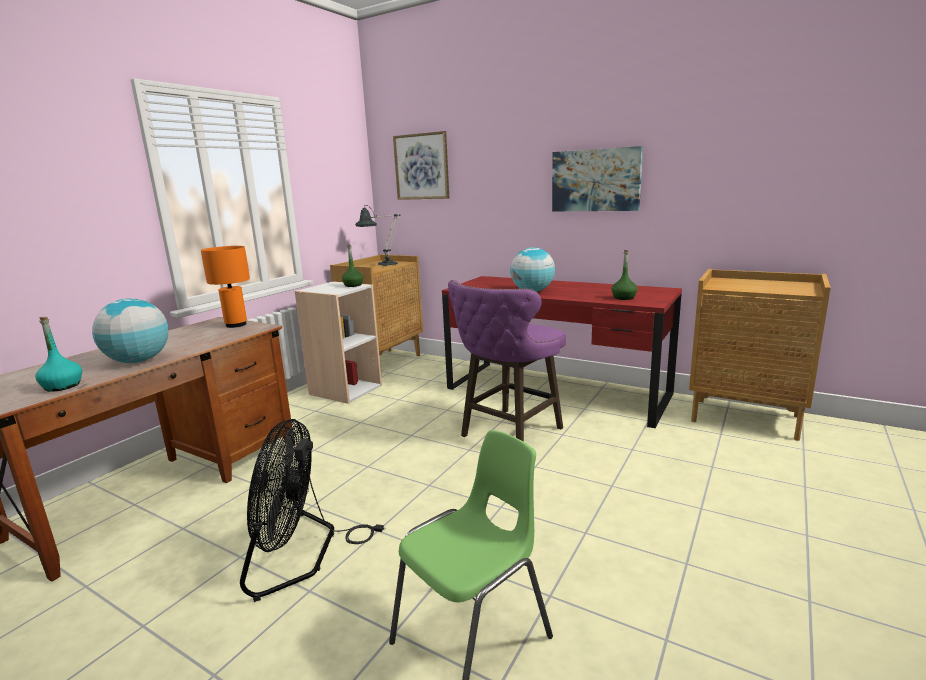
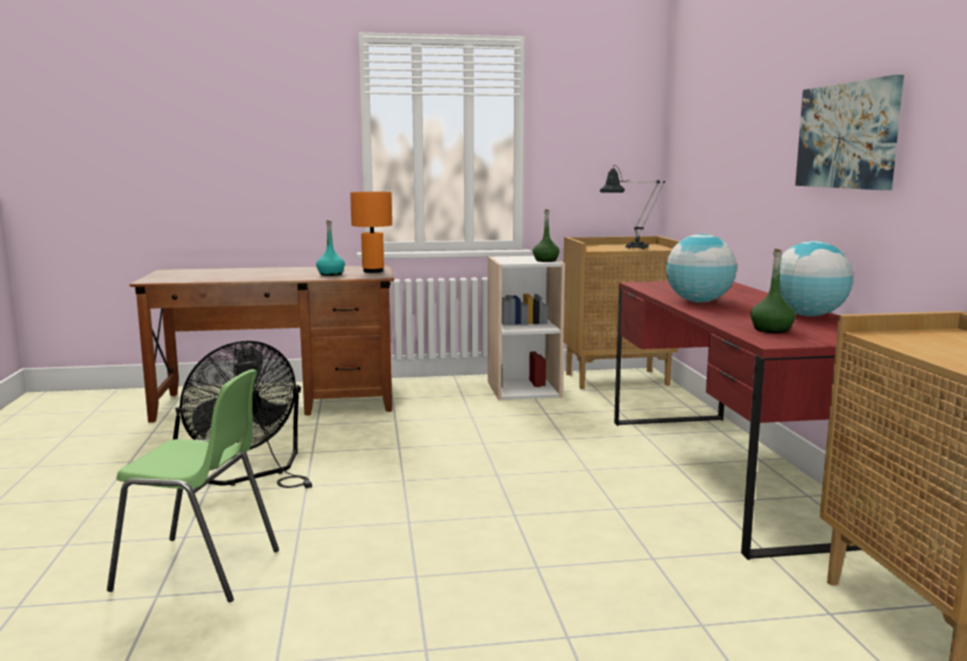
camera: 50 degrees right, 5 degrees down
turquoise bottle [35,317,82,392] -> turquoise bottle moved to [316,220,345,276]
globe [92,298,169,363] -> globe moved to [780,241,853,316]
picture [393,131,449,200] -> none
purple stool [448,280,566,442] -> none

